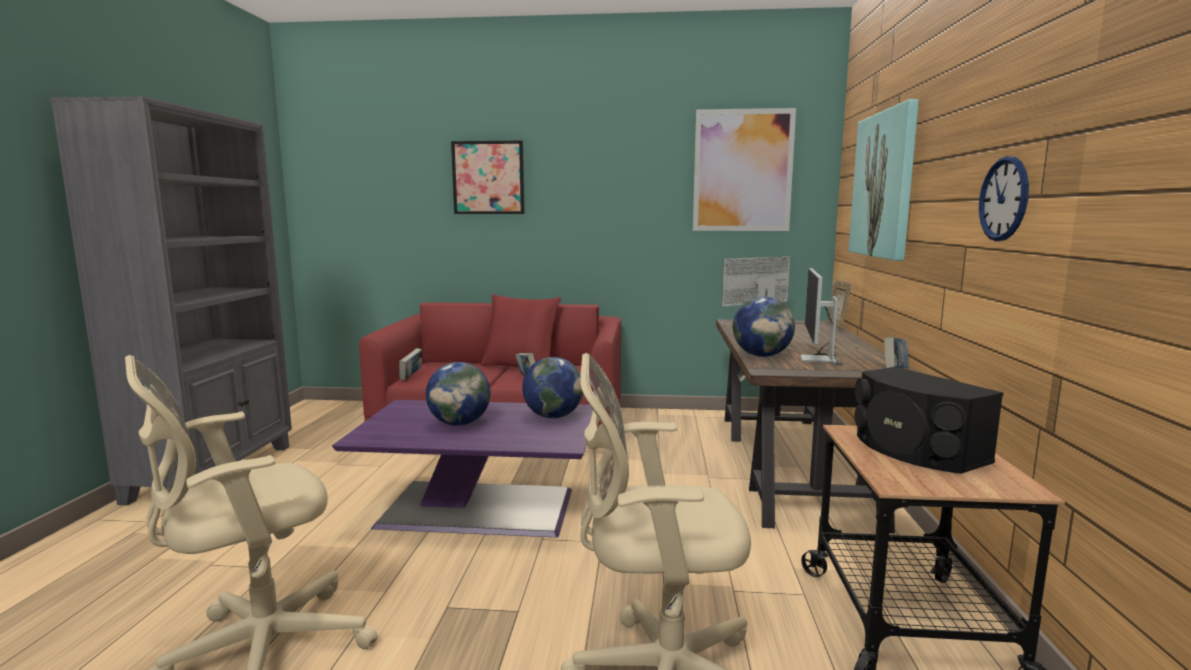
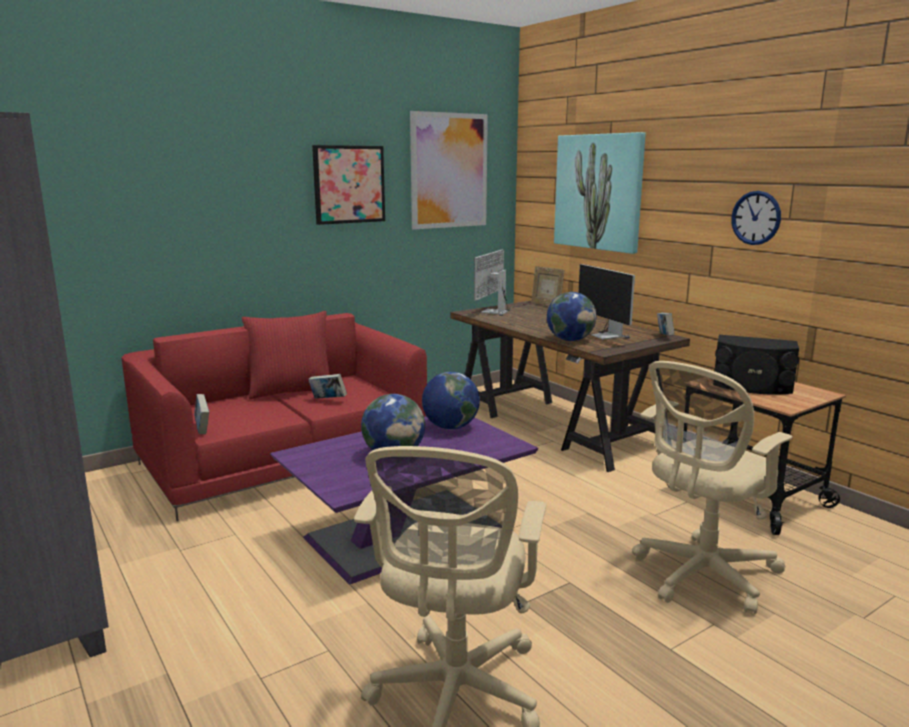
camera: 40 degrees left, 5 degrees up
picture [451,141,525,214] -> picture moved to [312,145,385,225]

